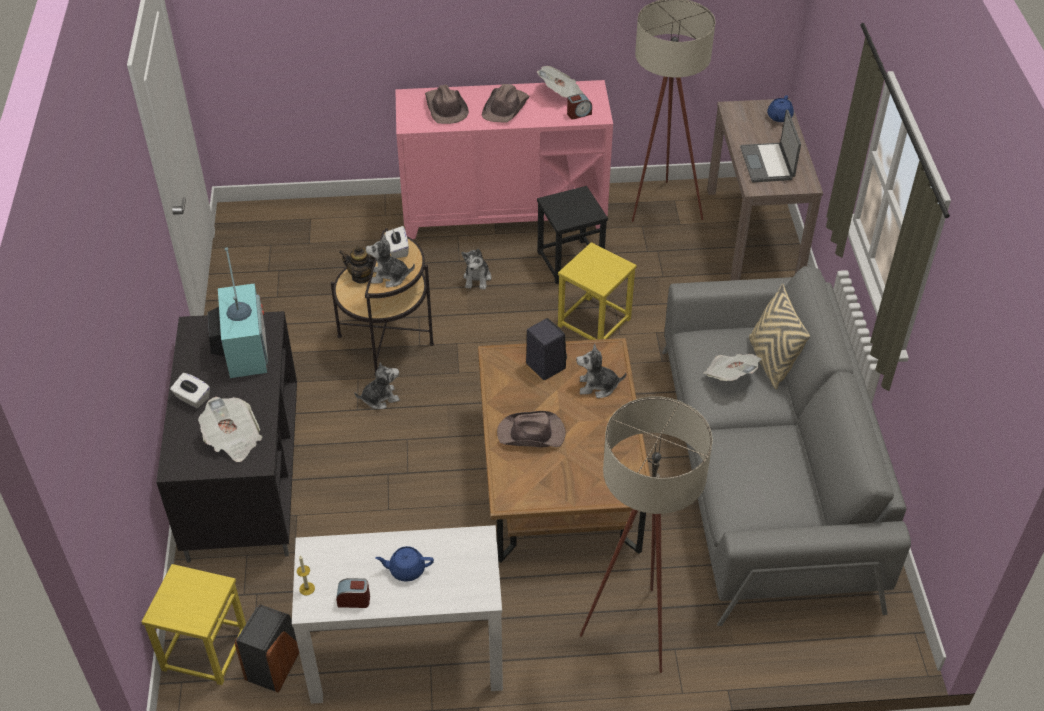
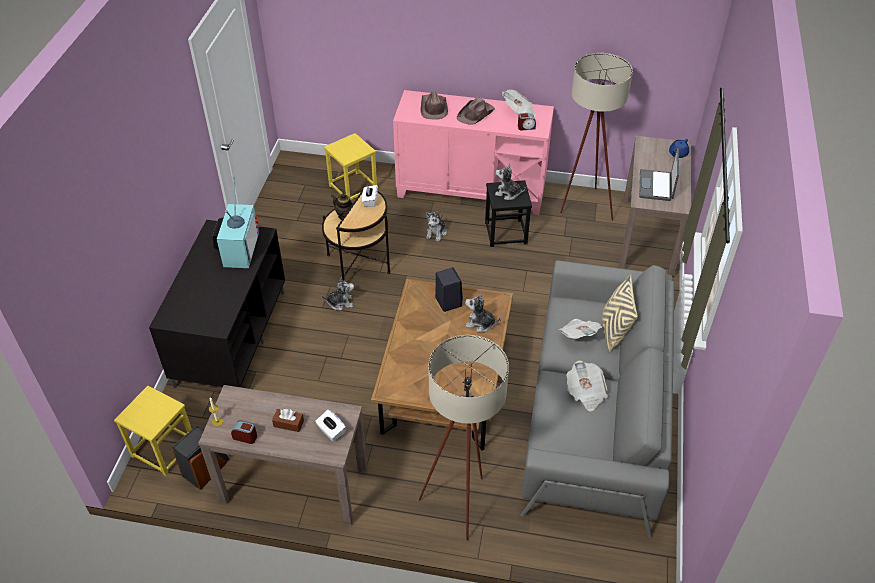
camera: 15 degrees right, 0 degrees up
white tissue box [170,373,210,408] -> white tissue box moved to [315,410,346,441]
newspaper [198,397,263,462] -> newspaper moved to [566,360,608,412]
white console table [292,525,503,704] -> brown console table [198,385,367,525]
plush toy [366,234,415,287] -> plush toy moved to [495,164,526,200]
blue teapot [375,546,434,582] -> brown tissue box [272,409,304,432]
brown hat [497,411,566,447] -> none
yellow stool [558,242,637,340] -> yellow stool moved to [324,133,377,200]

